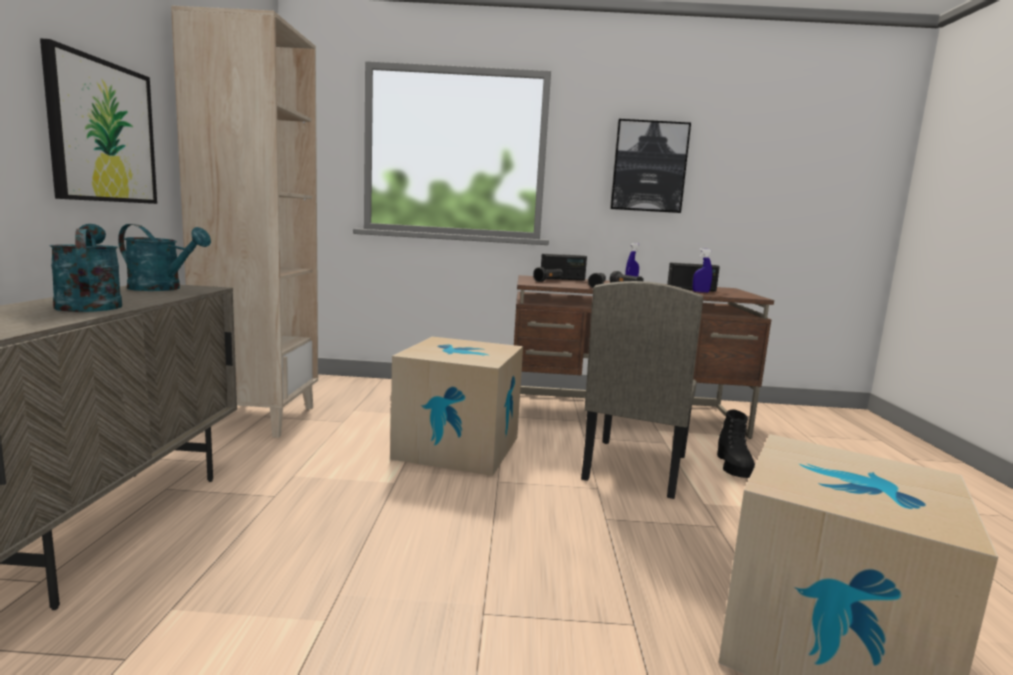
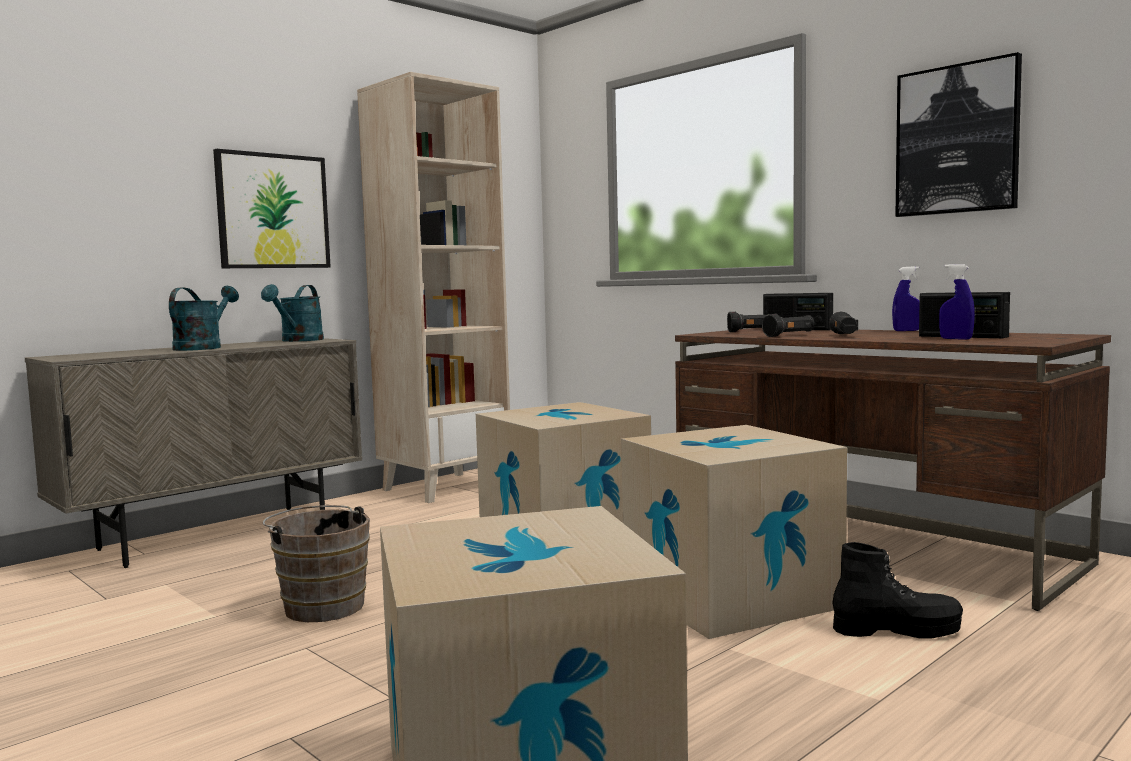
camera: 45 degrees right, 5 degrees down
turquoise watering can [118,224,211,291] -> turquoise watering can turned 45 degrees clockwise [261,284,324,342]
beige chair [581,281,703,499] -> cardboard box [621,425,847,639]
black boot [717,409,755,478] -> black boot turned 135 degrees counterclockwise [833,542,963,639]
none -> brown bucket [263,505,370,622]

